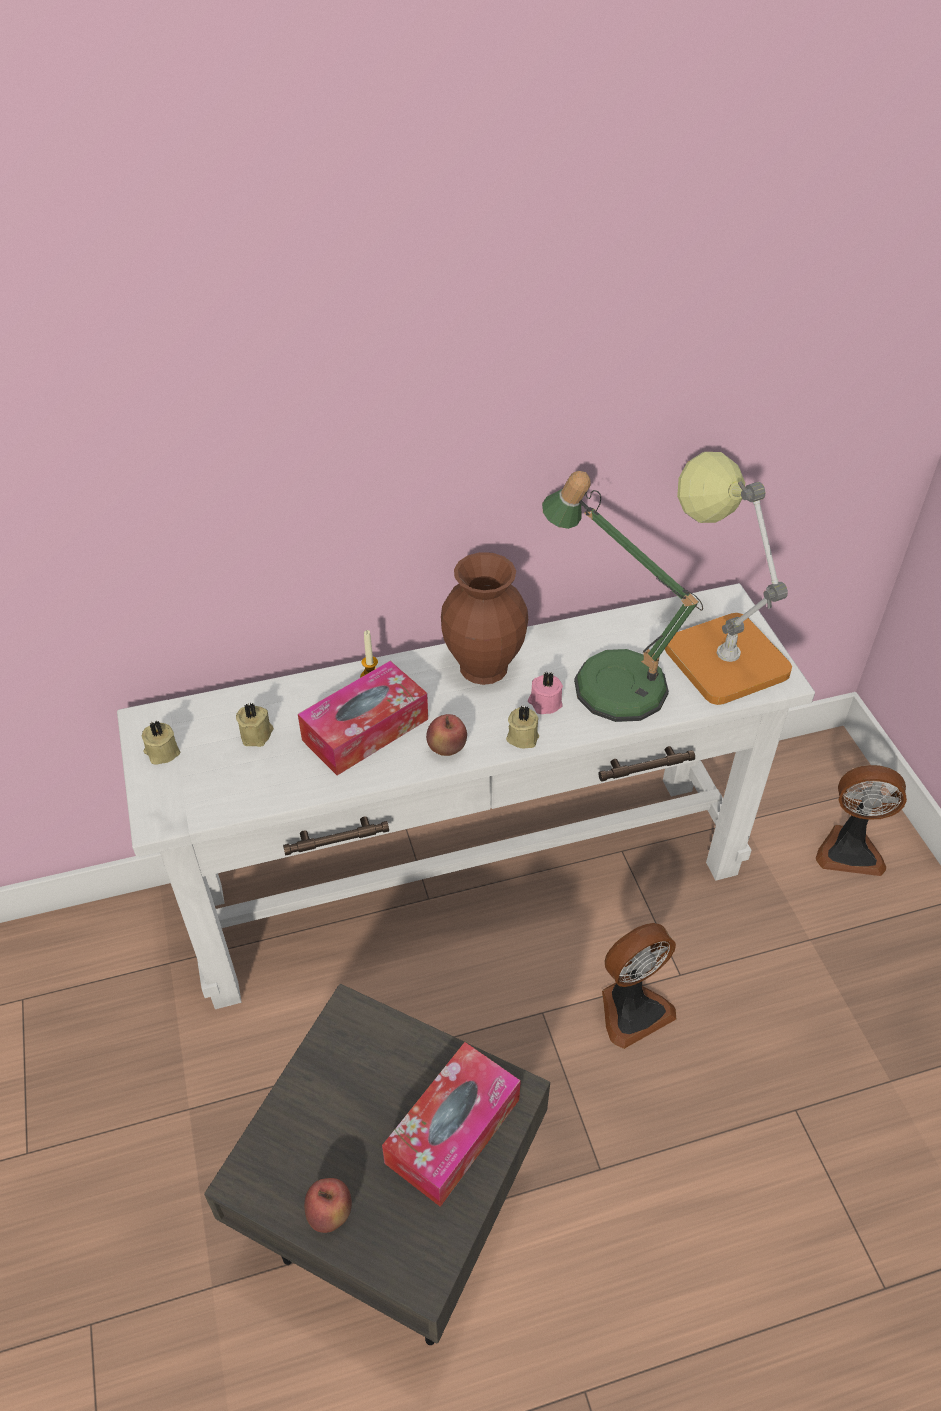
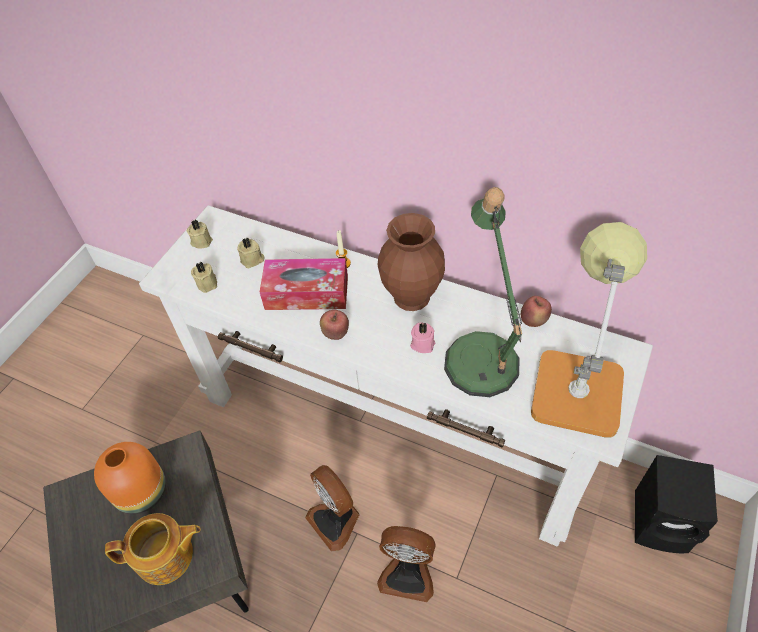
camera: 45 degrees right, 5 degrees up
apple [304,1178,352,1233] -> apple moved to [521,296,552,327]
tissue box [382,1042,521,1207] -> teapot [105,513,201,585]
beige candle [506,705,539,748] -> beige candle moved to [191,262,217,293]
fan [816,765,907,876] -> fan moved to [305,465,359,551]
none -> orange vase [94,442,166,514]
none -> black speaker [635,455,718,553]

